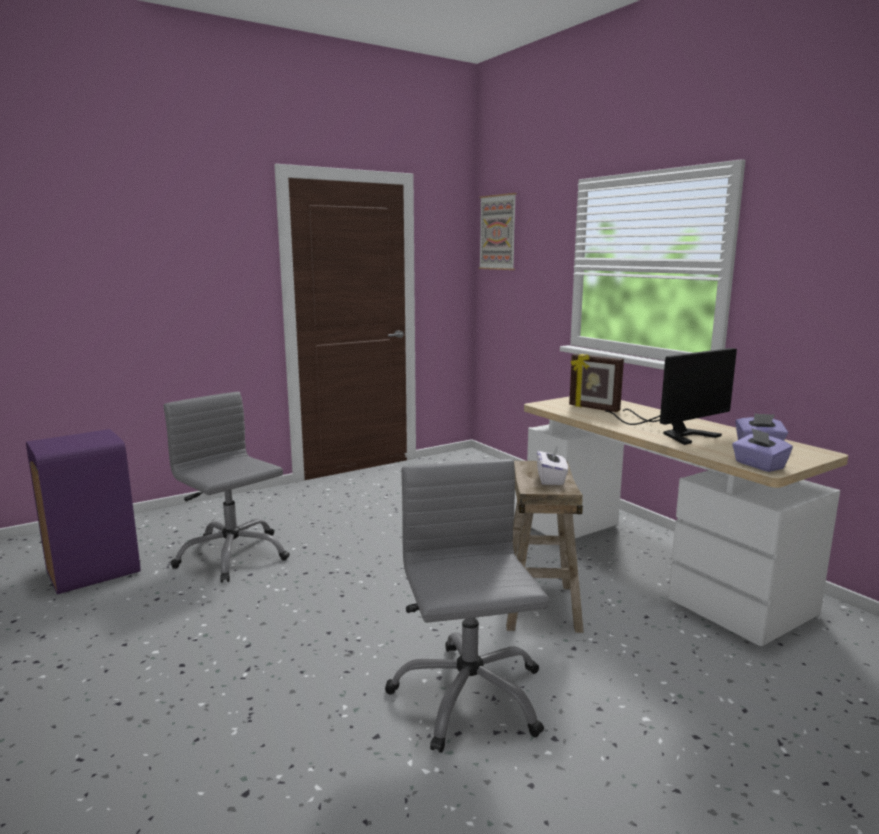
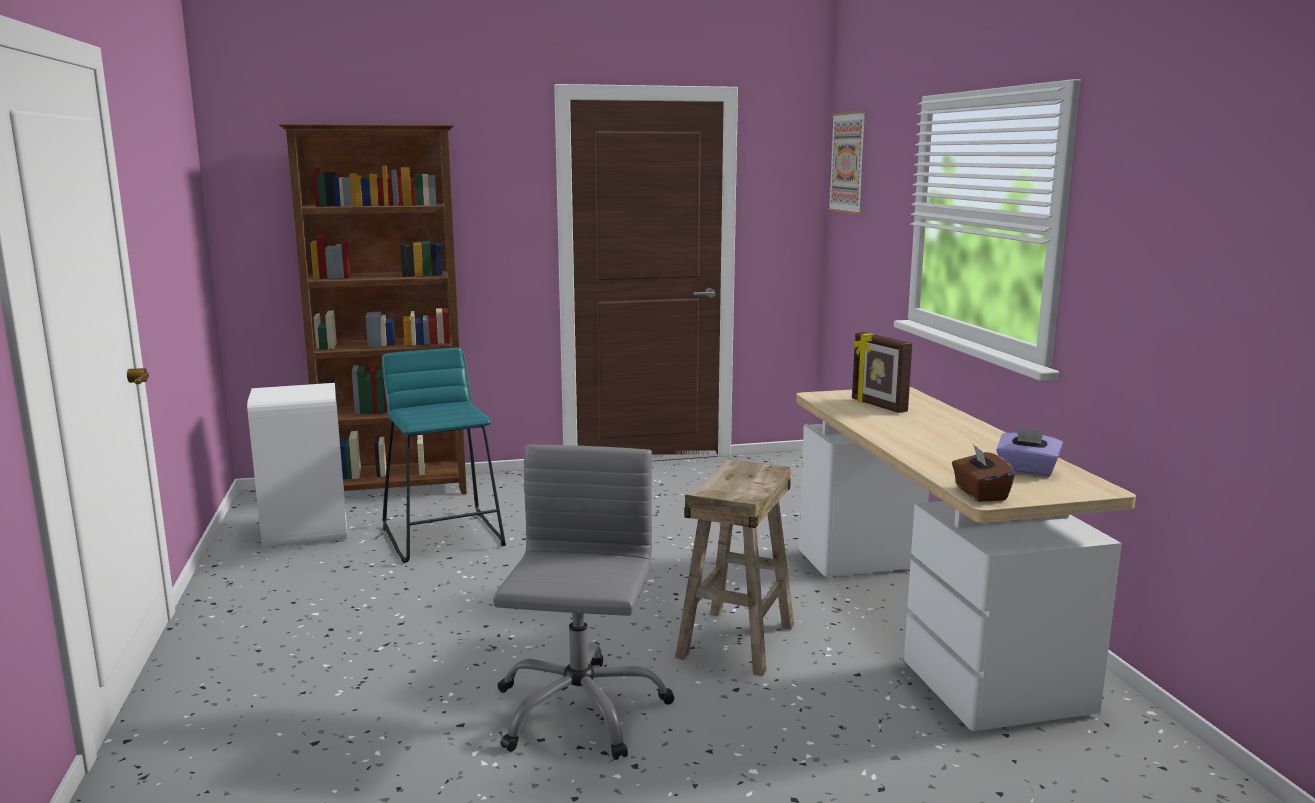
camera: 20 degrees right, 0 degrees up
purple trash can [26,429,141,594] -> white trash can [247,383,347,548]
grey office chair [163,392,290,582] -> turquoise stool [382,348,506,563]
white tissue box [537,446,568,485] -> none
monitor [605,348,737,445] -> none
purple tissue box [732,428,793,472] -> brown tissue box [952,444,1015,502]
none -> brown bookcase [279,124,467,494]

